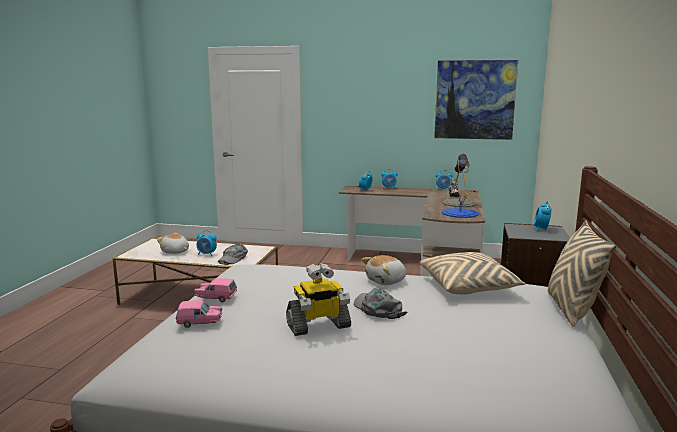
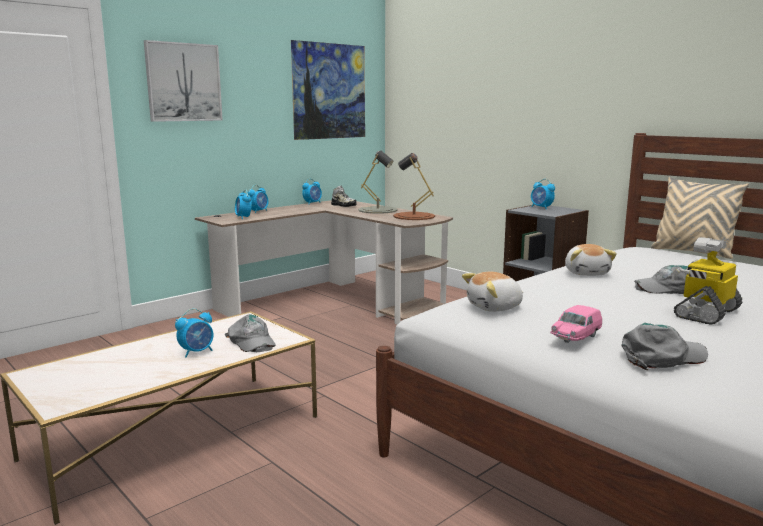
camera: 55 degrees left, 0 degrees up
plush toy [156,233,189,254] -> plush toy moved to [462,272,524,312]
pink toy car [176,300,222,328] -> grey cap [621,323,708,370]
toy robot [286,263,351,336] -> toy robot turned 150 degrees counterclockwise [671,237,743,325]
beige pillow [419,252,526,294] -> none
blue table lamp [442,159,479,218] -> brown table lamp [393,153,435,220]
none -> picture [144,40,223,122]

